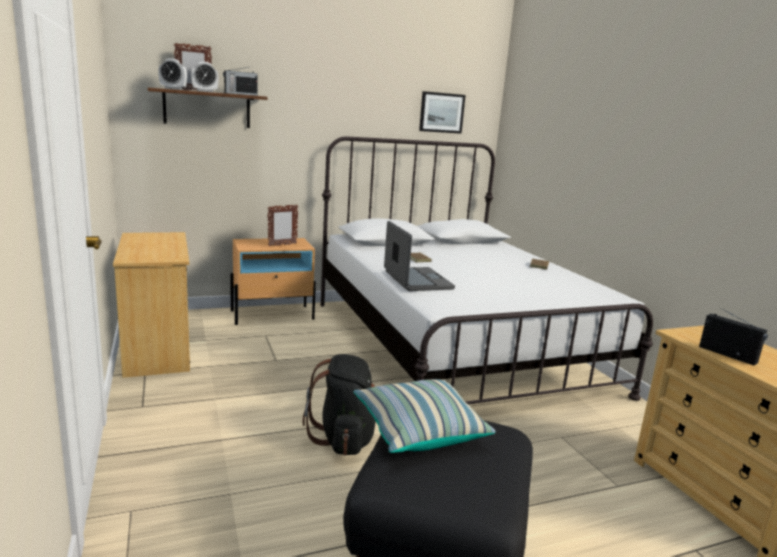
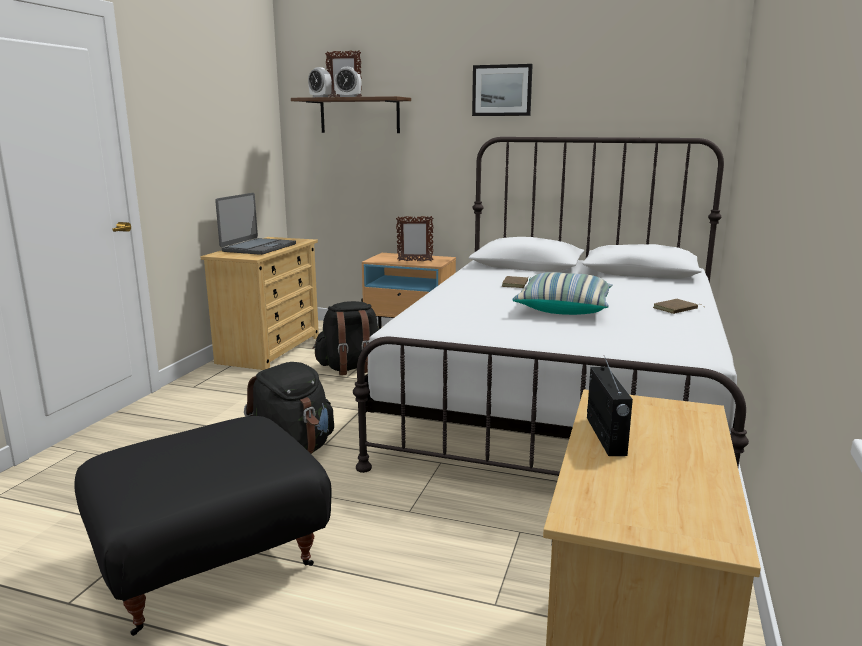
camera: 40 degrees right, 0 degrees up
radio [223,67,258,96] -> none
pillow [354,379,495,453] -> pillow moved to [512,272,613,315]
laptop [384,221,455,291] -> laptop moved to [215,193,296,255]
picture [419,91,465,134] -> picture moved to [472,64,533,116]
none -> black backpack [312,301,380,375]

